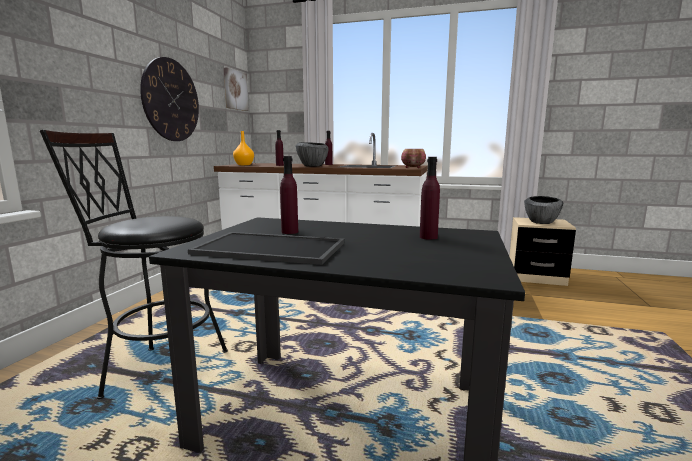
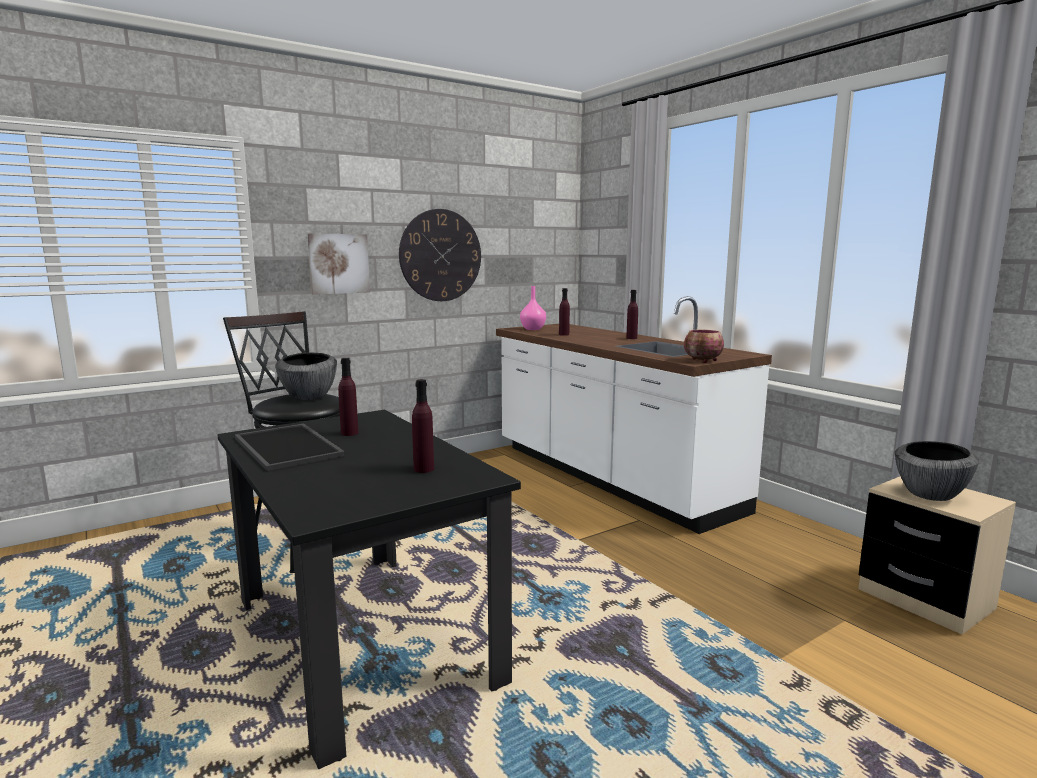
camera: 40 degrees right, 0 degrees up
picture [224,67,249,111] -> picture moved to [308,233,370,295]
orange vase [233,131,254,165] -> pink vase [520,286,546,330]
bowl [296,142,329,167] -> bowl moved to [275,353,337,400]

